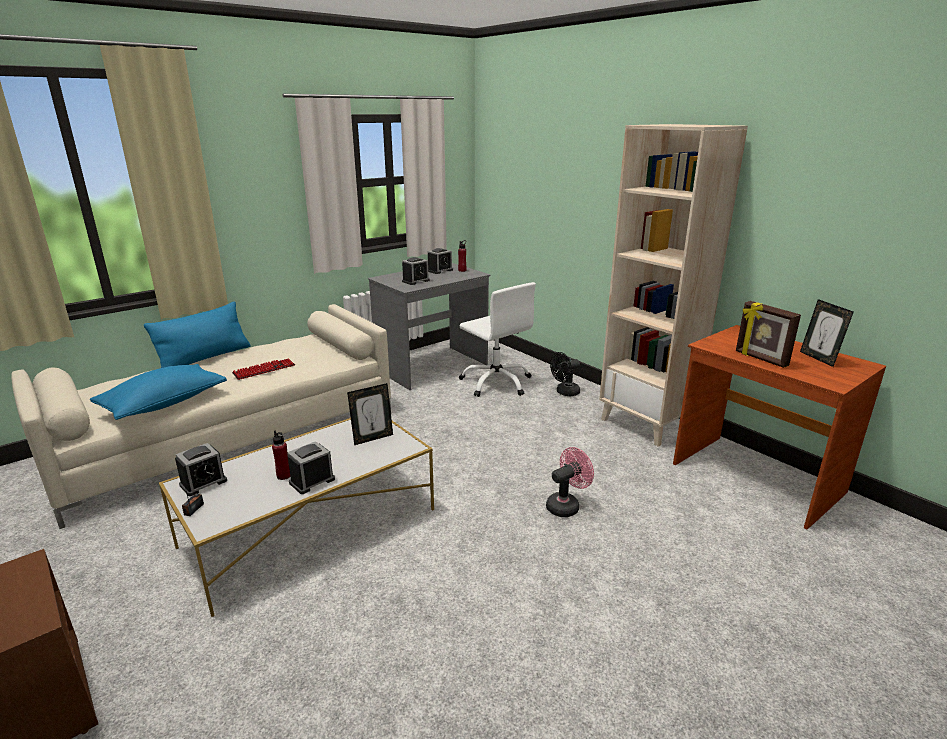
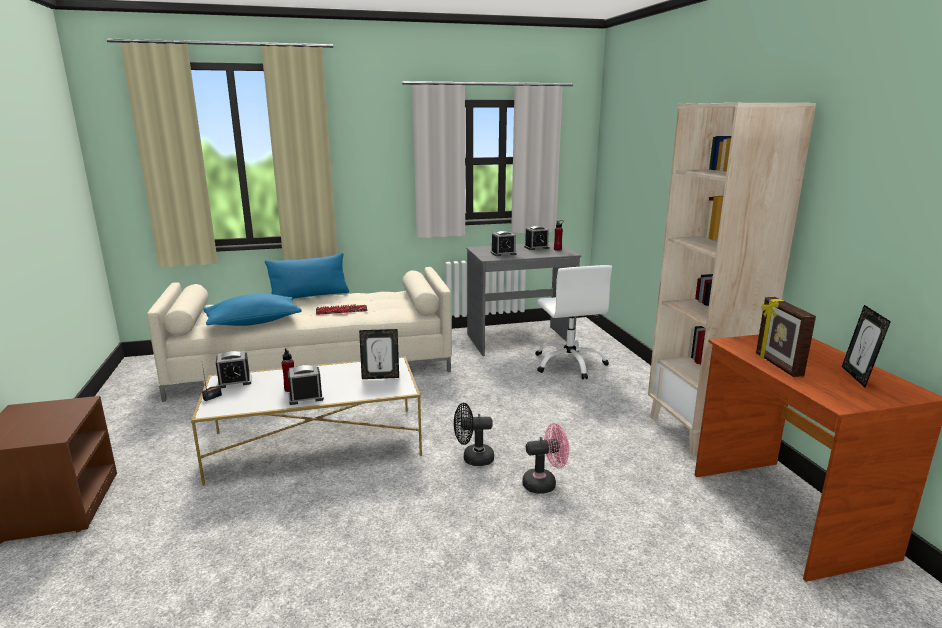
camera: 25 degrees right, 5 degrees down
black fan [550,352,580,396] -> black fan moved to [454,403,494,466]

